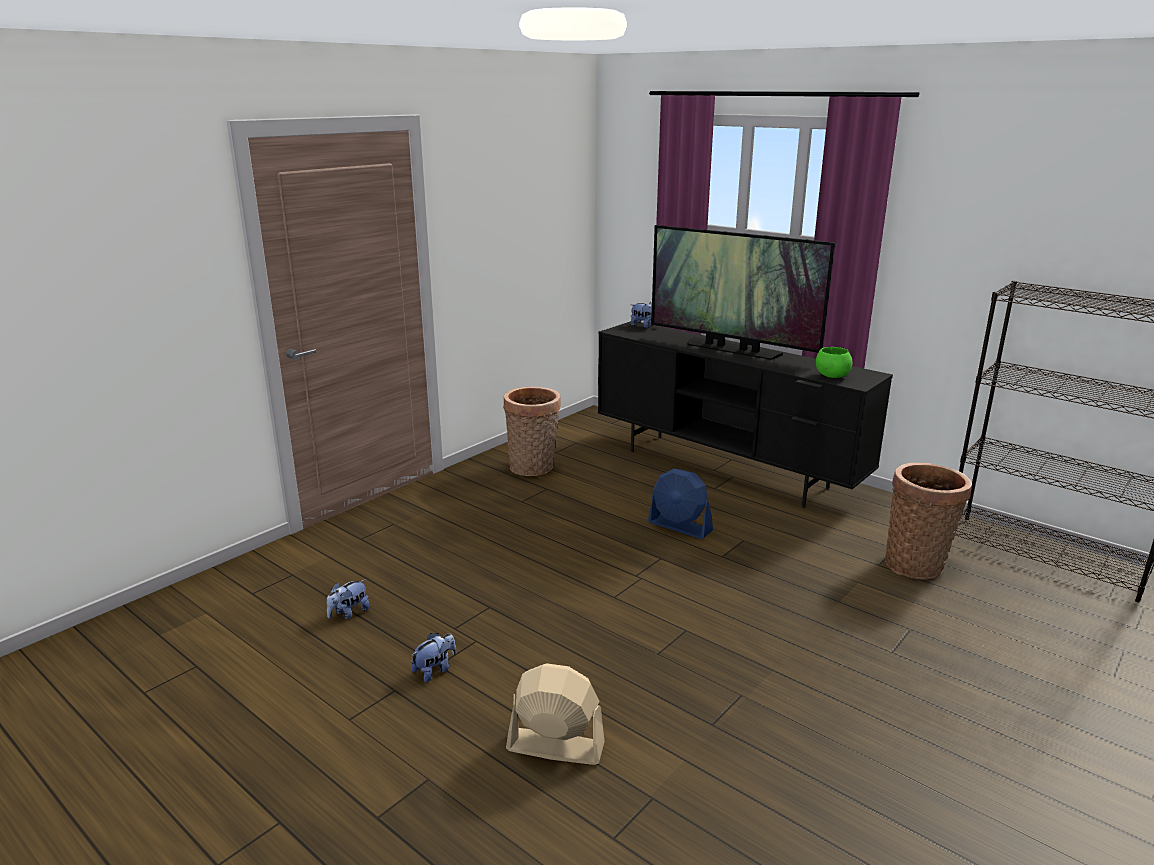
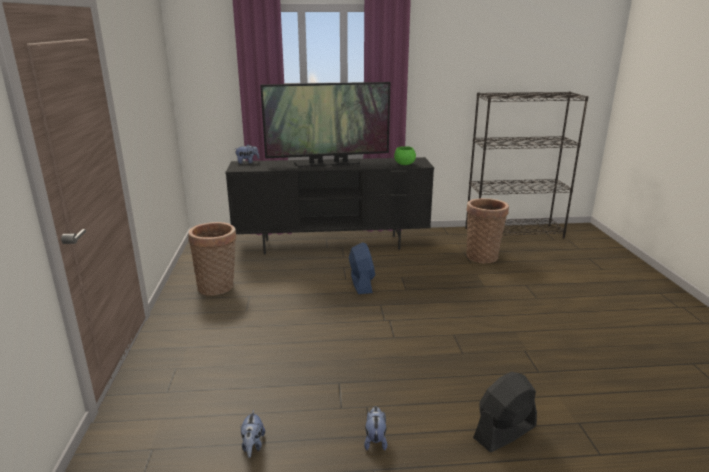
camera: 45 degrees left, 0 degrees up
beige fan [506,663,605,765] -> black fan [473,372,537,452]
blue fan [648,469,713,539] -> blue fan turned 90 degrees counterclockwise [349,242,375,294]

